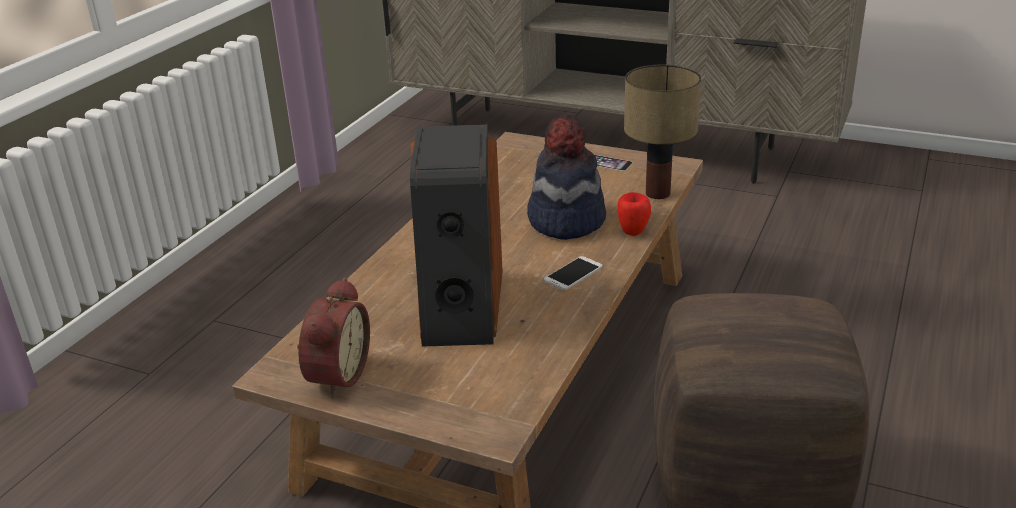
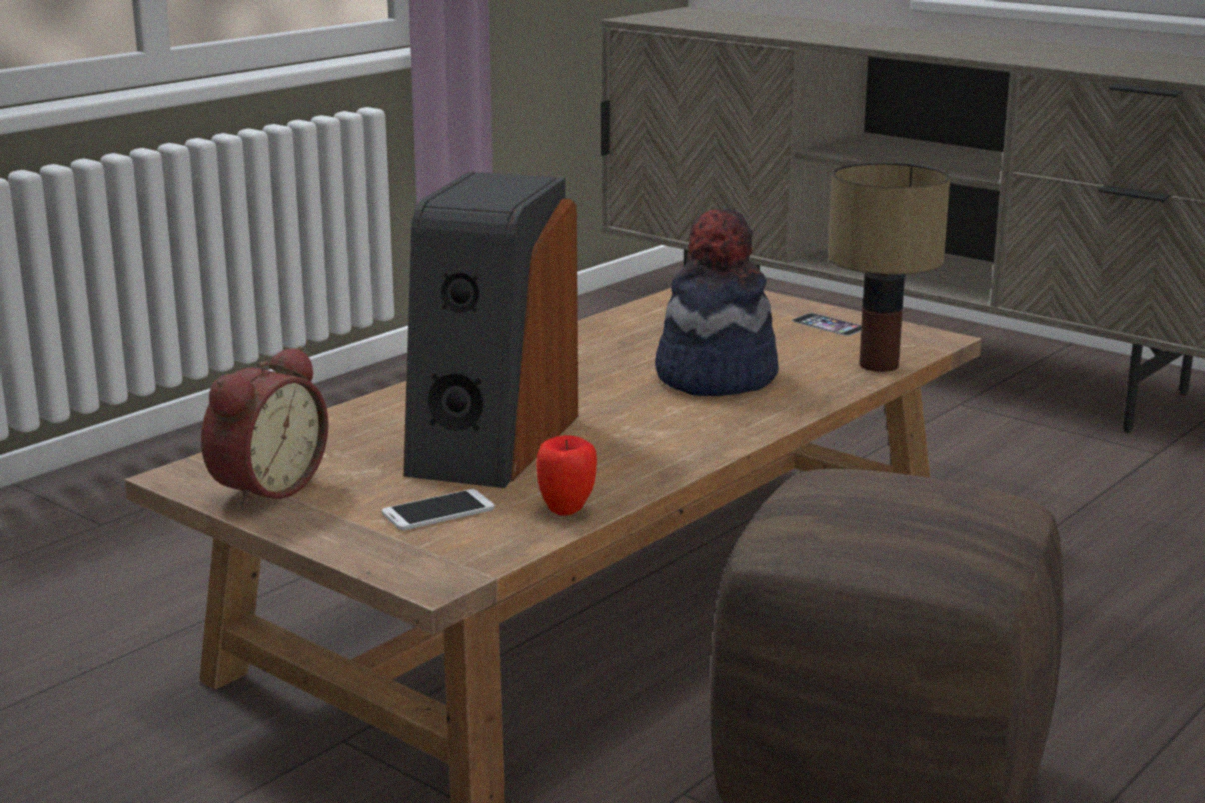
camera: 15 degrees right, 10 degrees down
phone [544,256,603,290] -> phone moved to [382,489,495,530]
apple [617,192,651,236] -> apple moved to [536,435,597,516]

